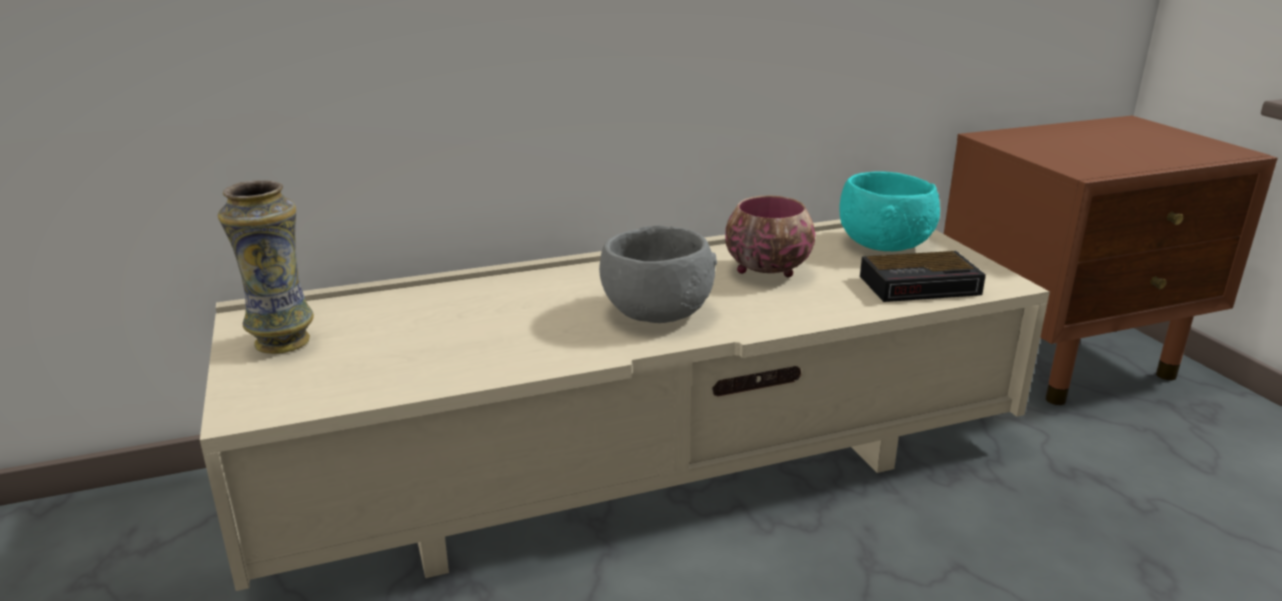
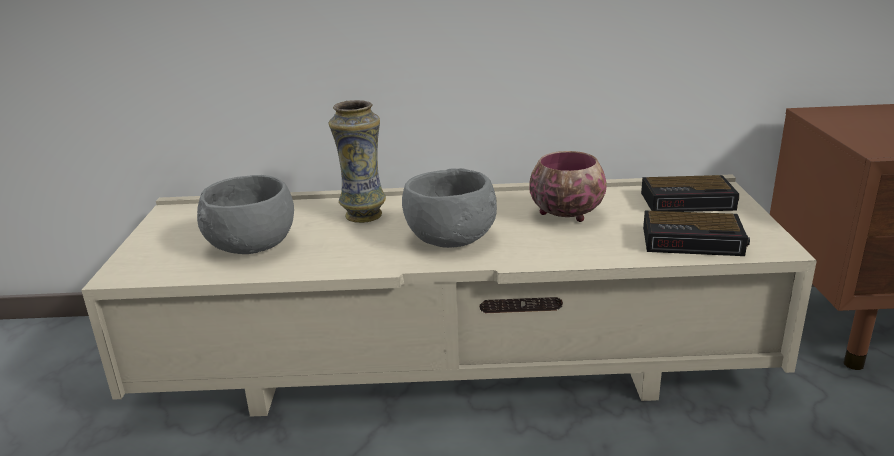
camera: 20 degrees right, 0 degrees up
vase [218,180,314,354] -> vase moved to [329,100,386,223]
turquoise bowl [839,171,940,251] -> alarm clock [641,175,739,212]
none -> grey bowl [197,175,294,254]

